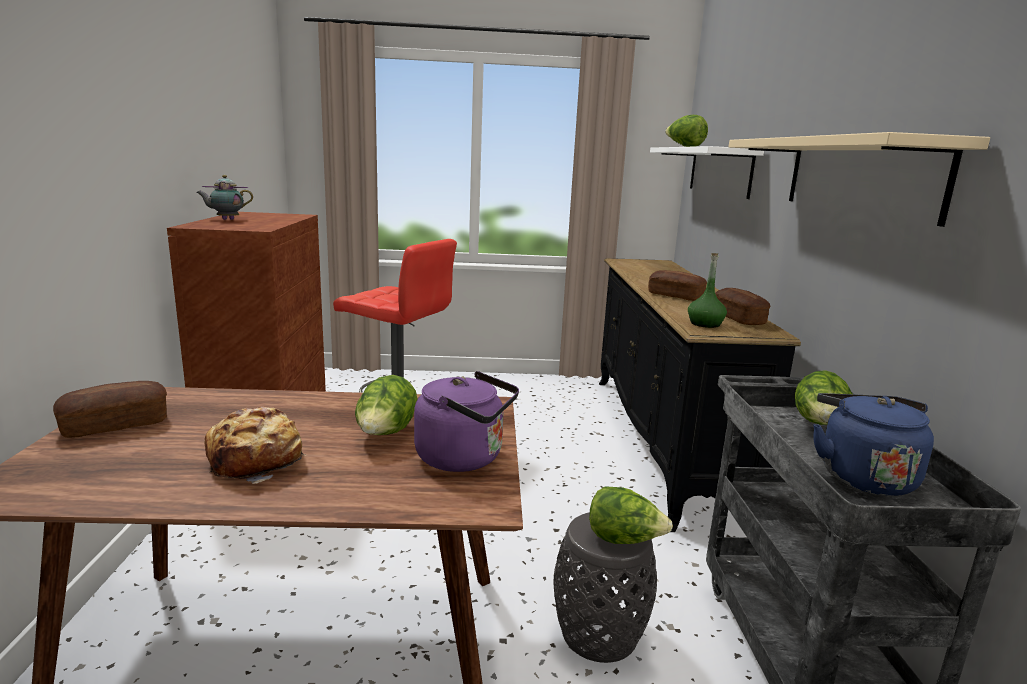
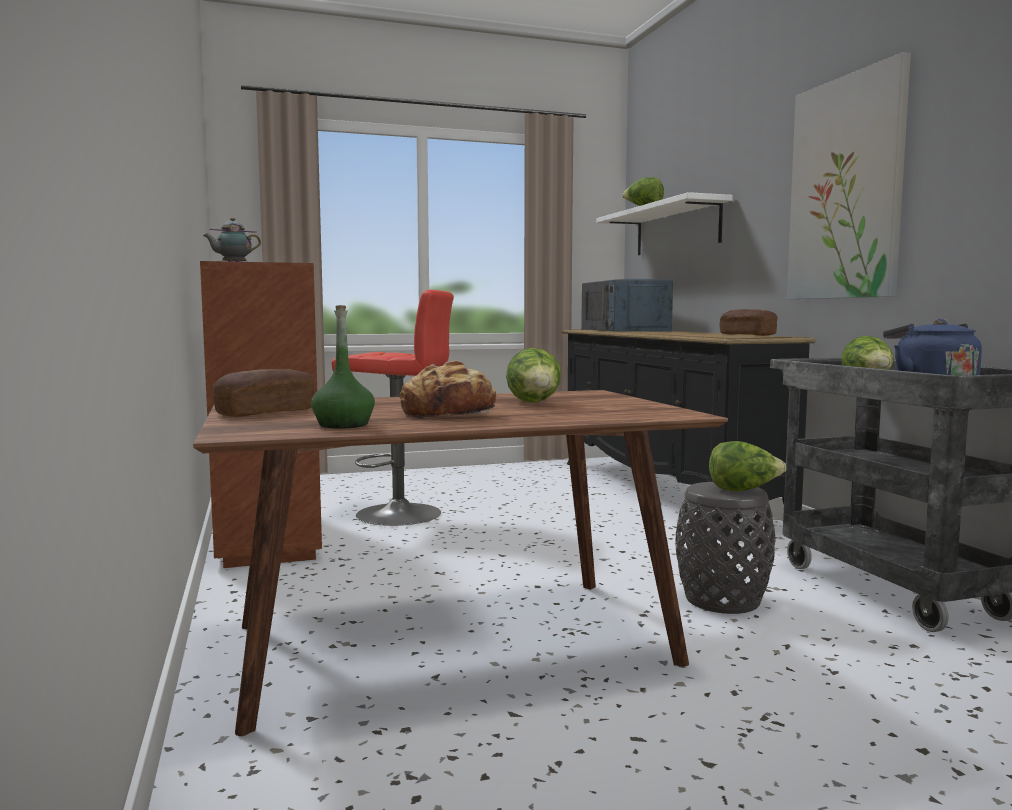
camera: 15 degrees left, 10 degrees down
purple kettle [414,371,519,472] -> none
bread [648,270,707,301] -> none
green bottle [688,253,727,328] -> green bottle moved to [311,305,375,429]
beige shelf [728,132,990,227] -> picture [787,52,911,299]
none -> blue microwave [581,279,673,331]

